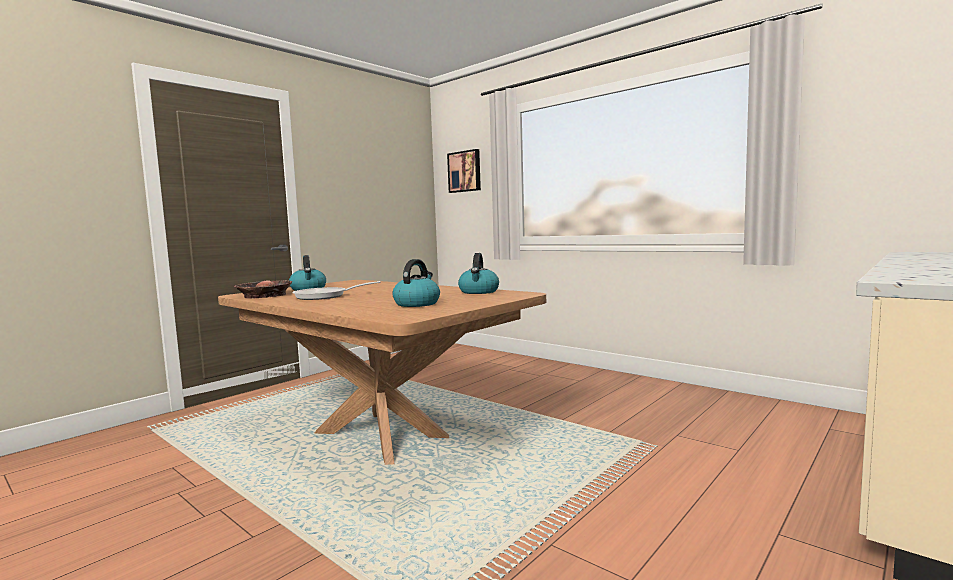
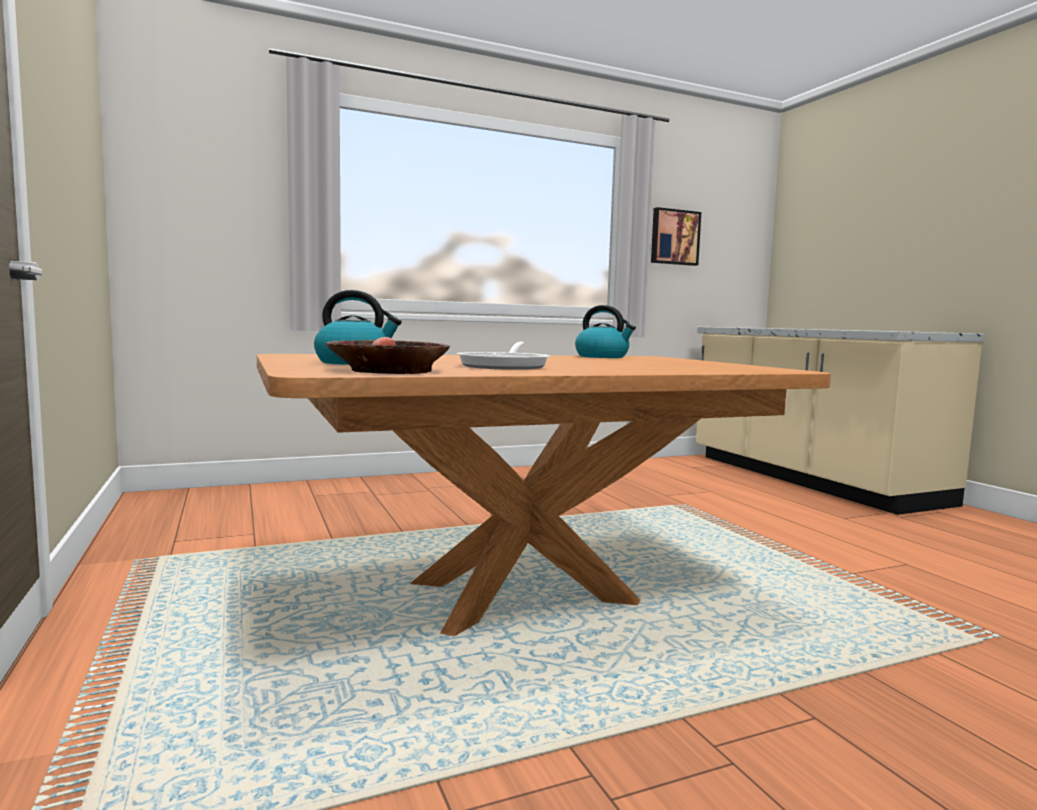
camera: 65 degrees left, 0 degrees up
kettle [392,259,440,307] -> none
picture [447,149,481,193] -> picture moved to [651,207,701,266]

